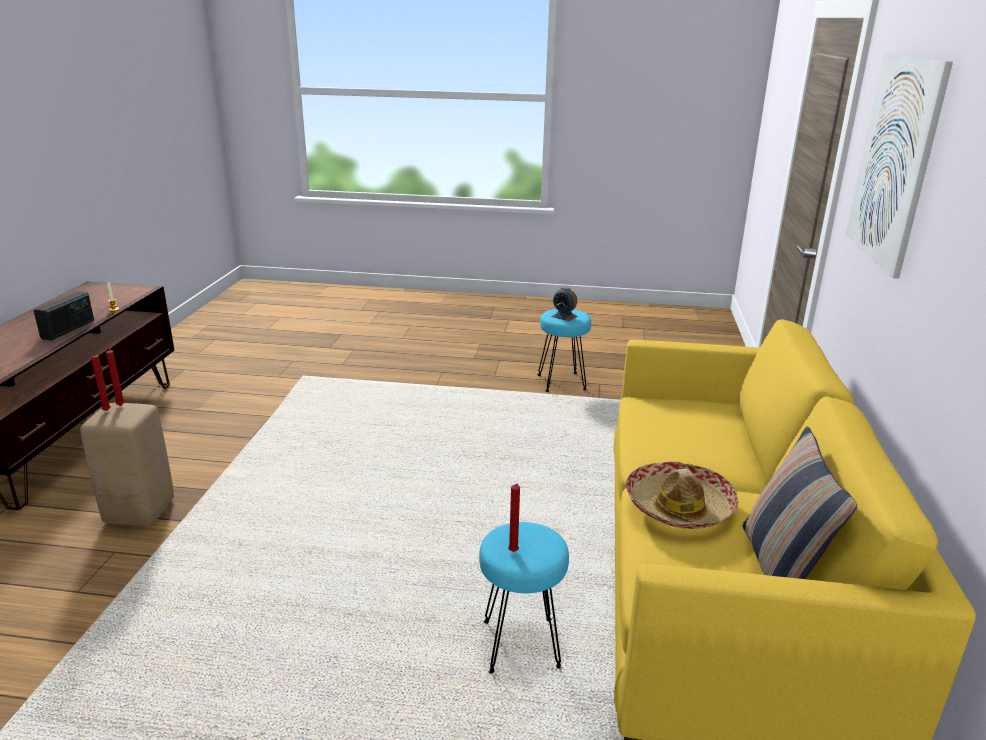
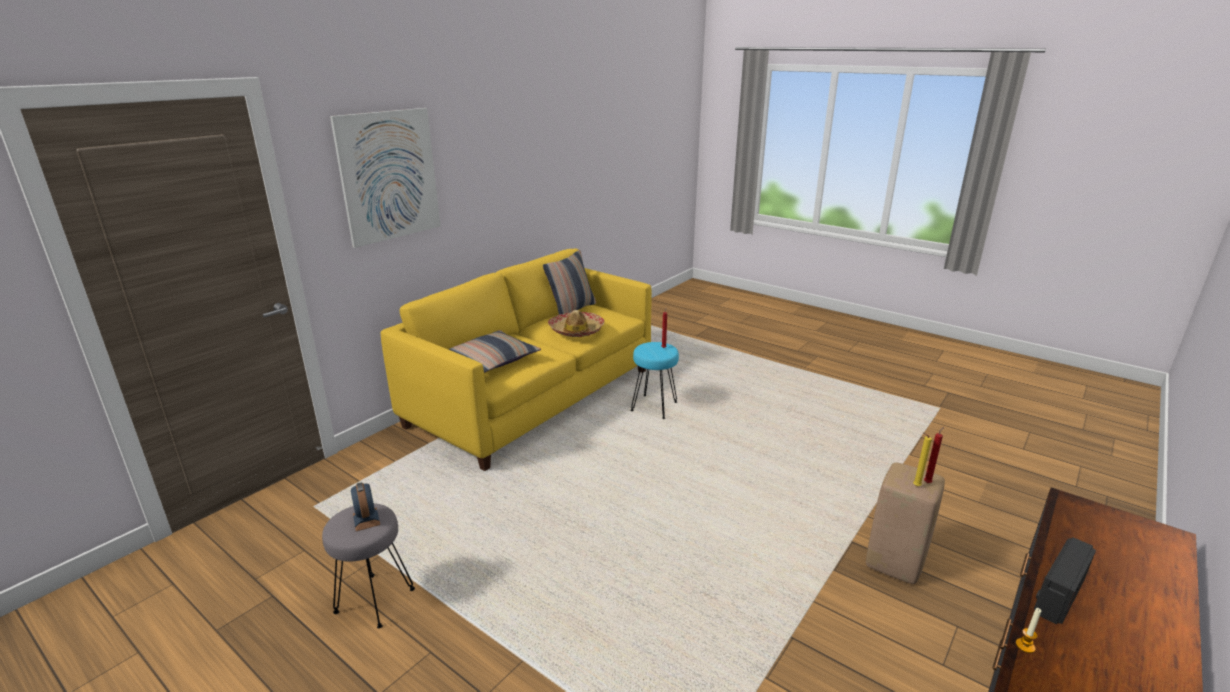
camera: 150 degrees left, 0 degrees up
red candle [106,344,125,406] -> yellow candle [913,432,932,486]
turquoise stool [537,309,591,392] -> grey stool [322,503,415,628]
none -> pillow [448,330,541,373]

